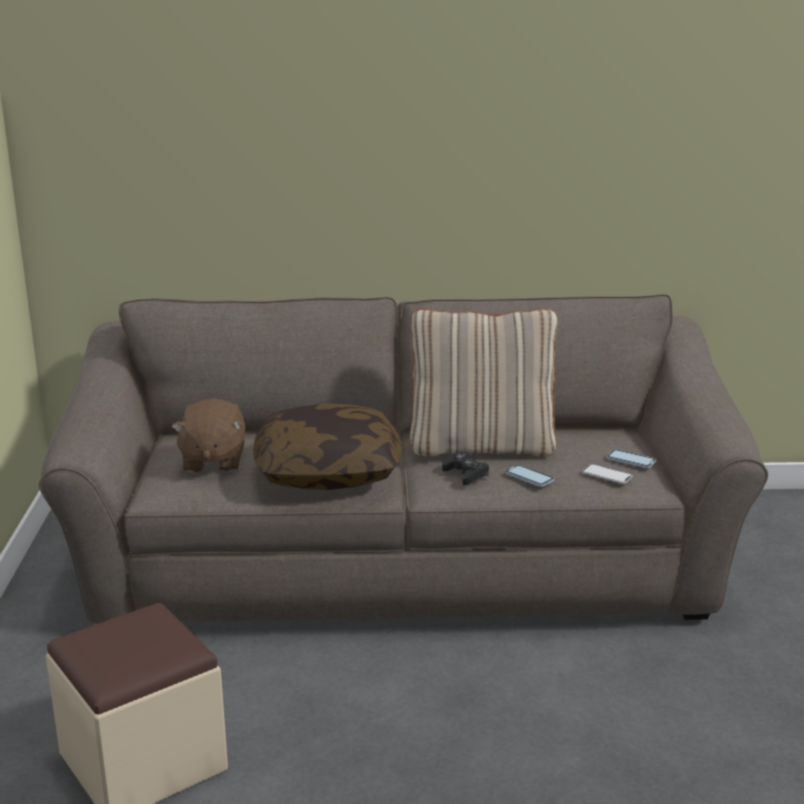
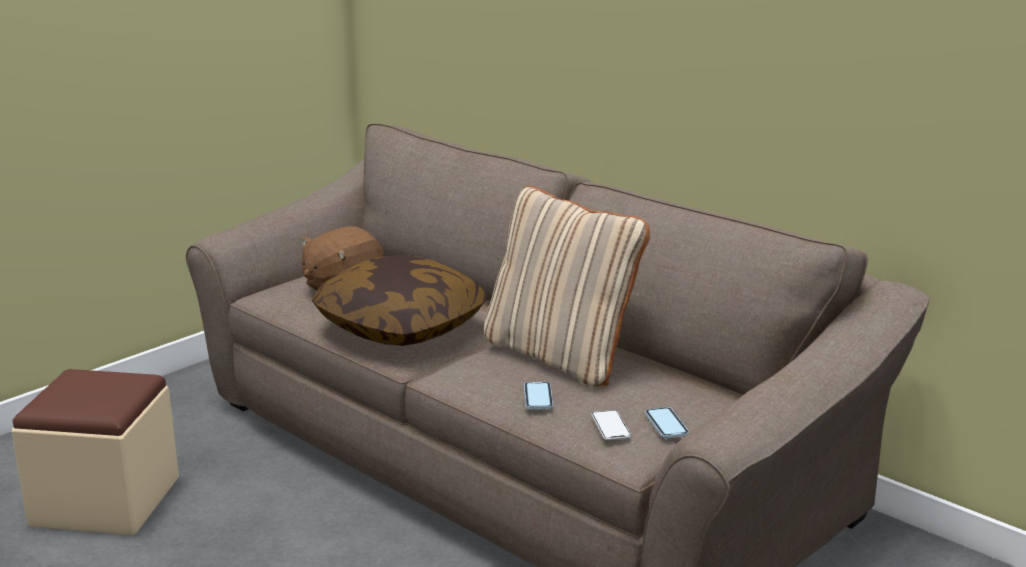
camera: 45 degrees right, 0 degrees up
black game controller [442,452,489,485] -> none

